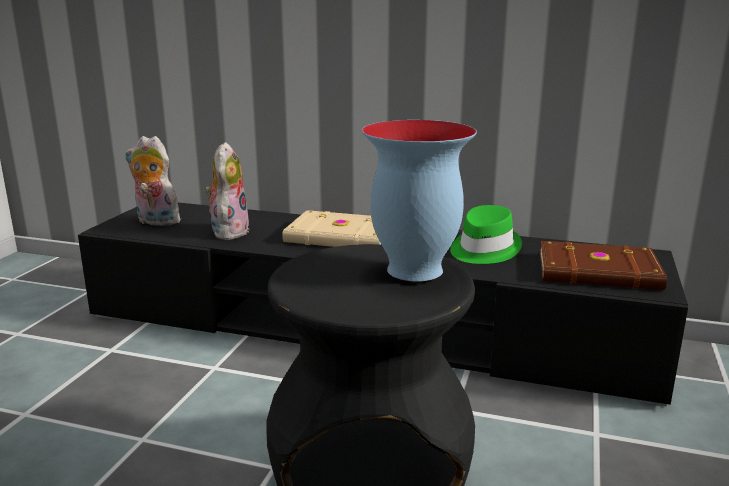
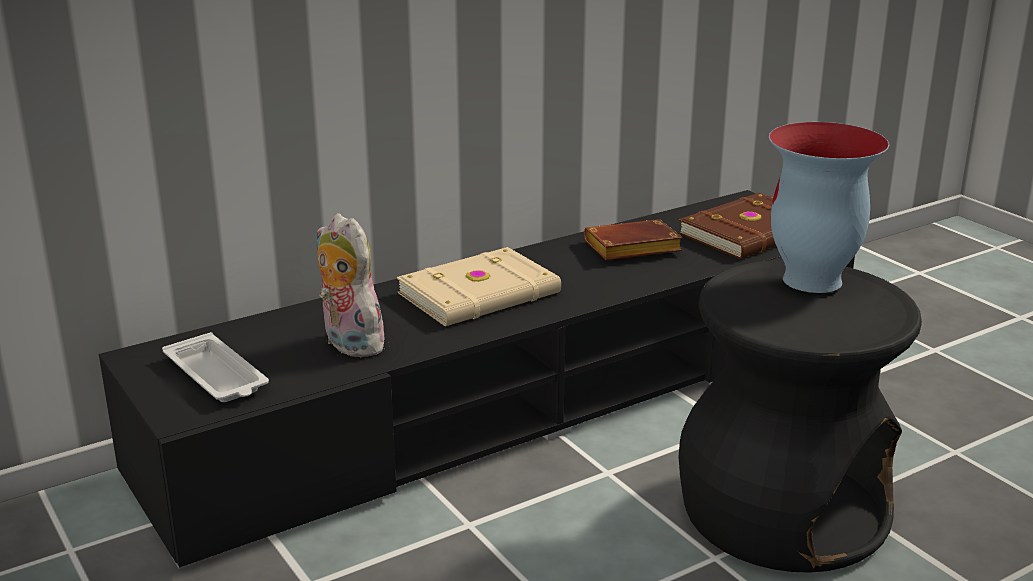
camera: 50 degrees left, 5 degrees up
plush toy [125,136,185,226] -> white tray [162,332,269,402]
green hat [450,205,522,264] -> brown book [584,219,683,260]

